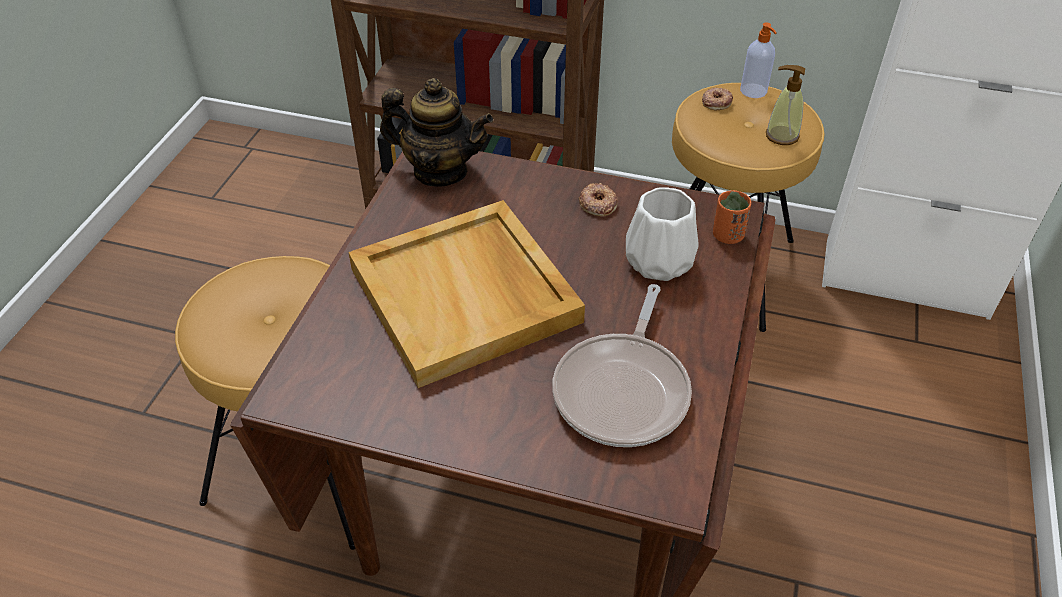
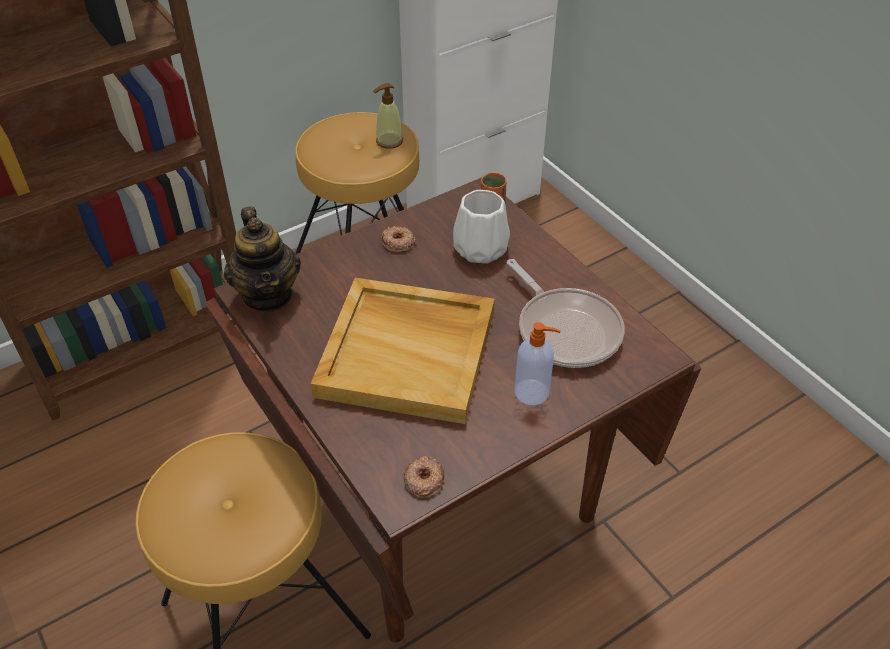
camera: 50 degrees left, 0 degrees up
teapot [380,78,493,187] -> teapot turned 105 degrees clockwise [224,206,301,312]
donut [702,88,733,110] -> donut moved to [403,456,444,498]
soap dispenser [740,22,777,98] -> soap dispenser moved to [514,322,561,405]

